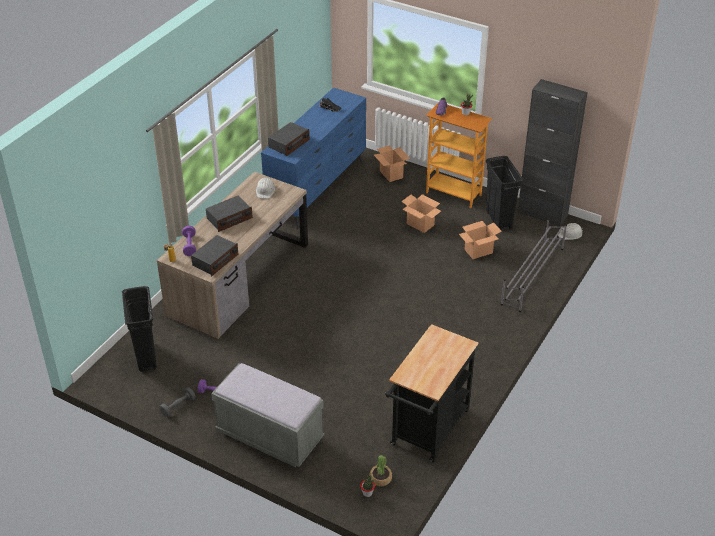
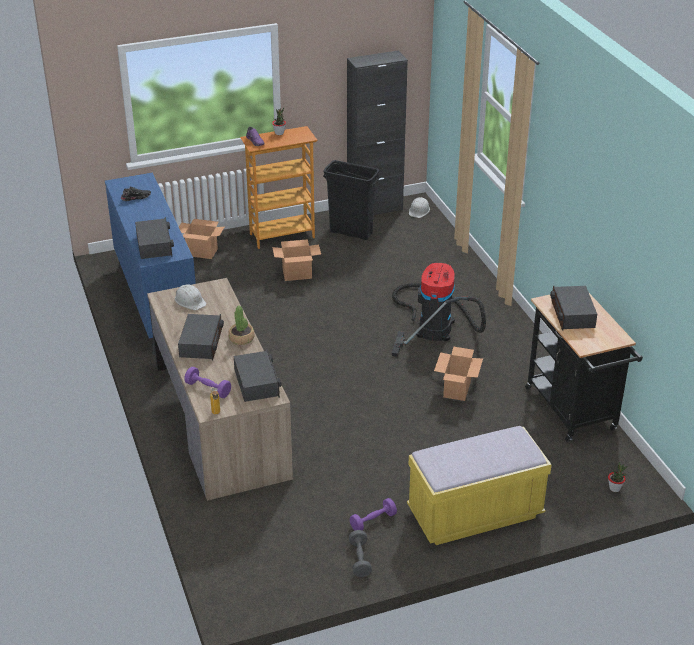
camera: 50 degrees left, 5 degrees down
black trash can [122,286,157,372] -> none
grey bench [211,363,324,467] -> yellow bench [407,426,552,545]
potted plant [369,455,392,487] -> potted plant moved to [228,306,255,345]
cardboard box [459,221,502,259] -> cardboard box moved to [434,347,483,401]
grey shoe rack [501,218,567,312] -> none
none -> vacuum cleaner [392,263,486,357]
none -> radio [550,285,597,331]

